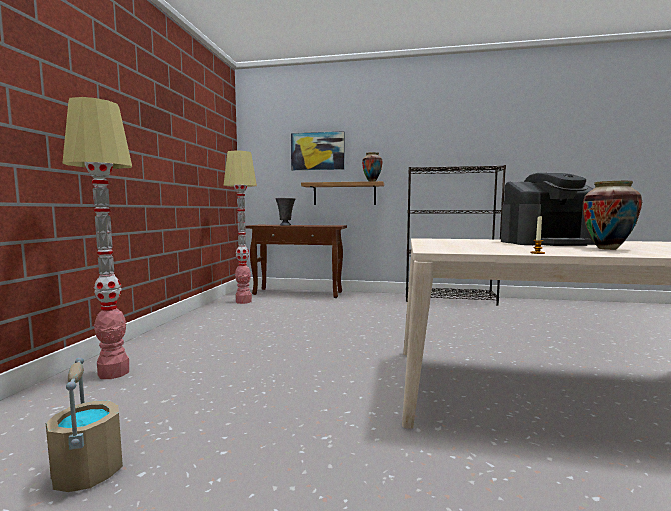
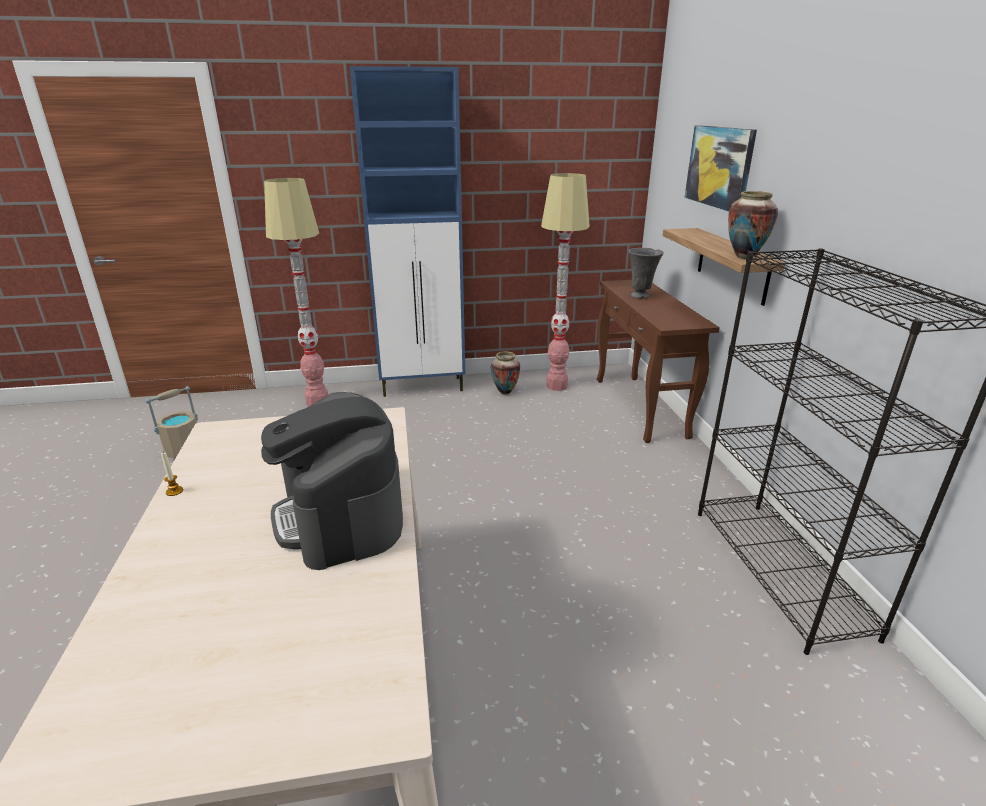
camera: 70 degrees right, 20 degrees up
vase [583,181,642,250] -> vase moved to [491,352,520,395]
none -> blue cabinet [349,66,465,397]

